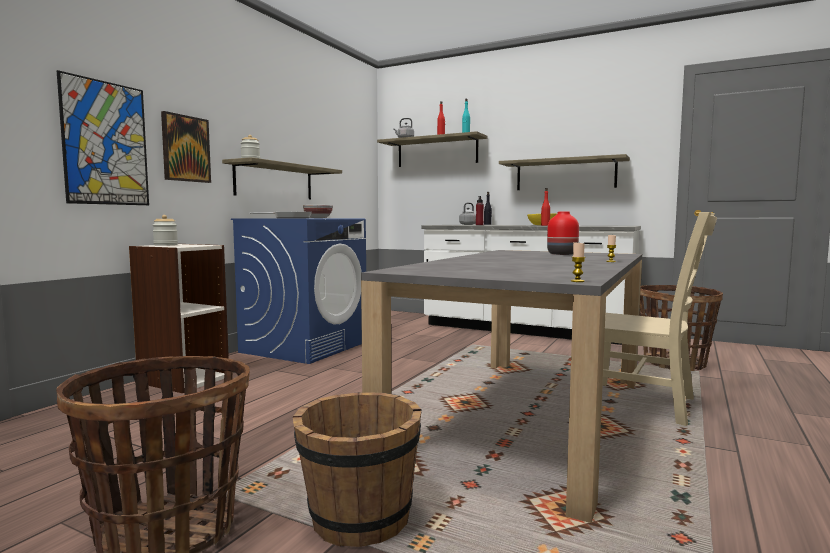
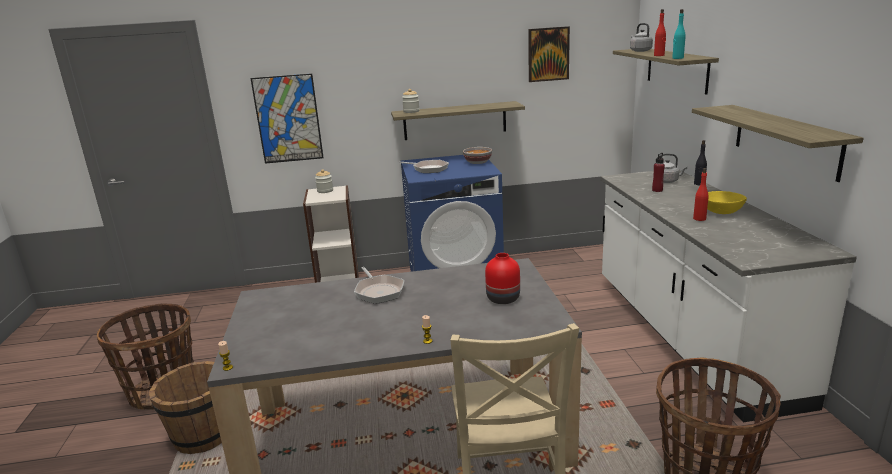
camera: 55 degrees right, 15 degrees up
picture [161,111,211,183] -> picture moved to [528,26,570,82]
none -> frying pan [354,267,404,304]

